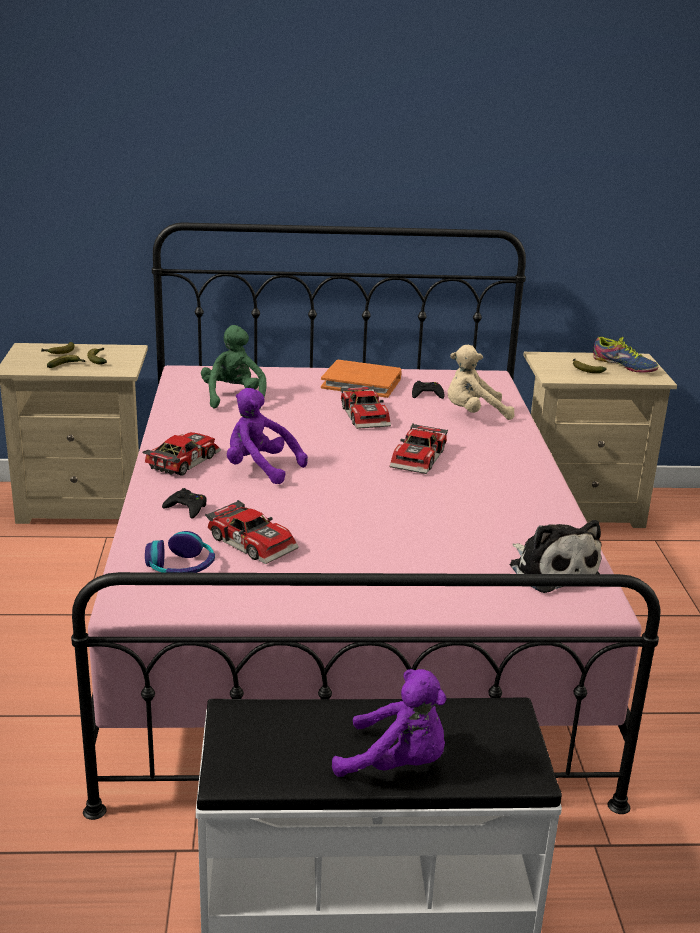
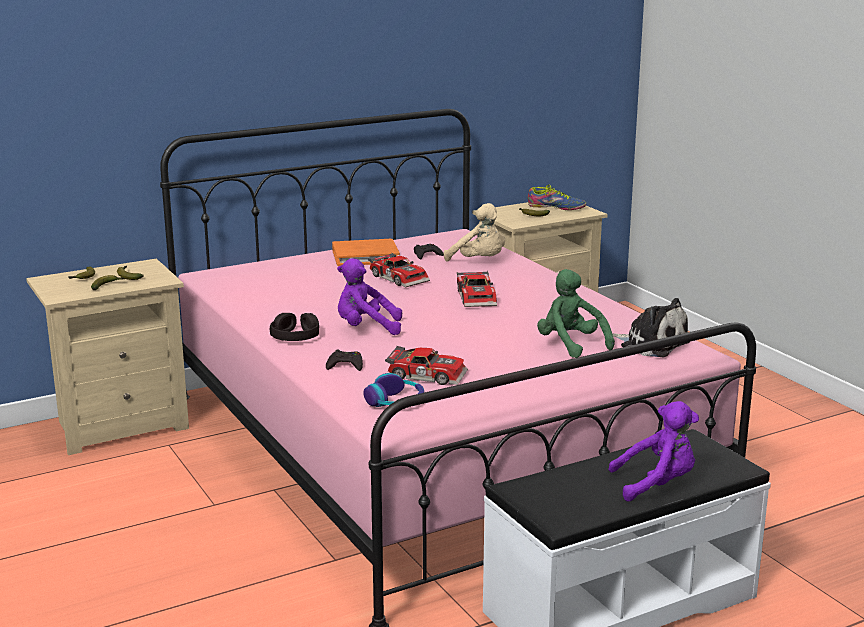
camera: 25 degrees left, 5 degrees down
toy car [143,432,221,476] -> black headphones [270,313,319,341]
green plush toy [201,325,267,409] -> green plush toy moved to [537,269,615,358]
beige plush toy [448,345,515,420] -> beige plush toy turned 105 degrees counterclockwise [444,203,505,261]

